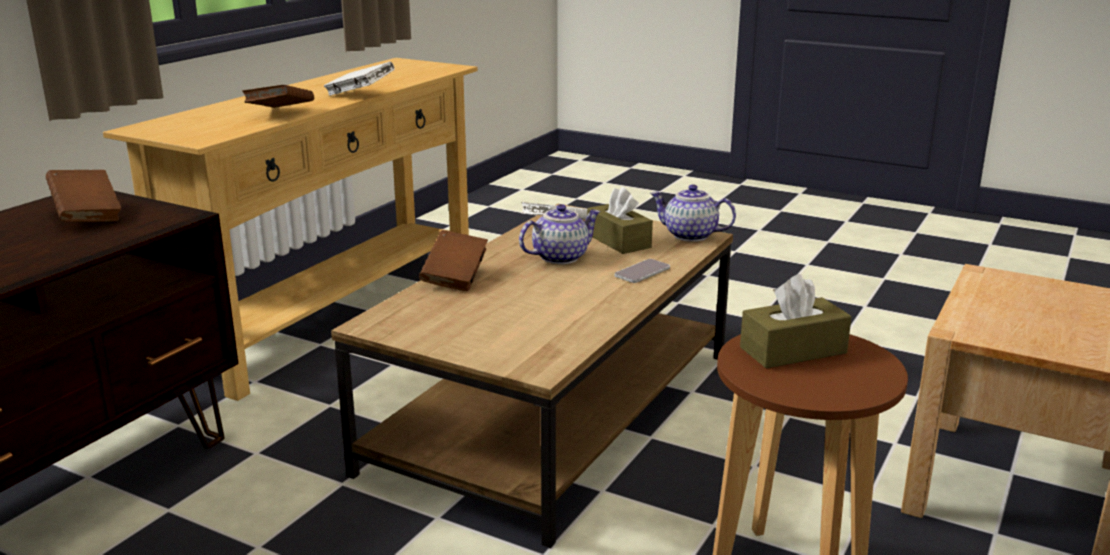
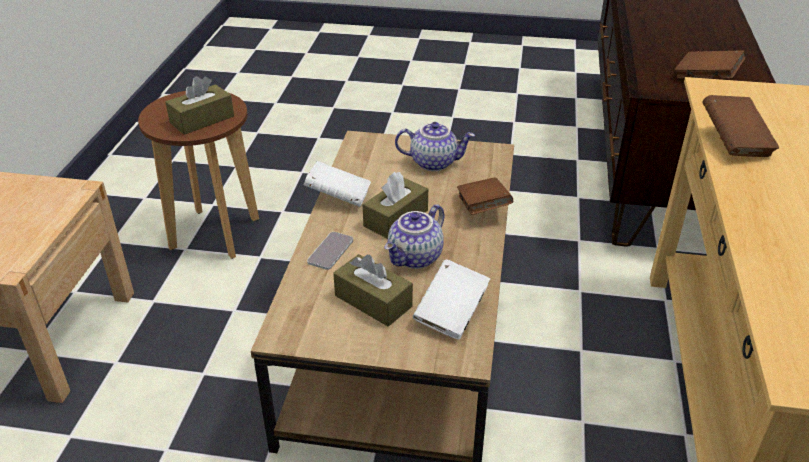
camera: 160 degrees right, 15 degrees up
white book [324,61,395,96] -> white book moved to [304,161,371,207]
teapot [650,185,736,242] -> teapot moved to [395,122,475,171]
none -> brown tissue box [363,172,428,239]

